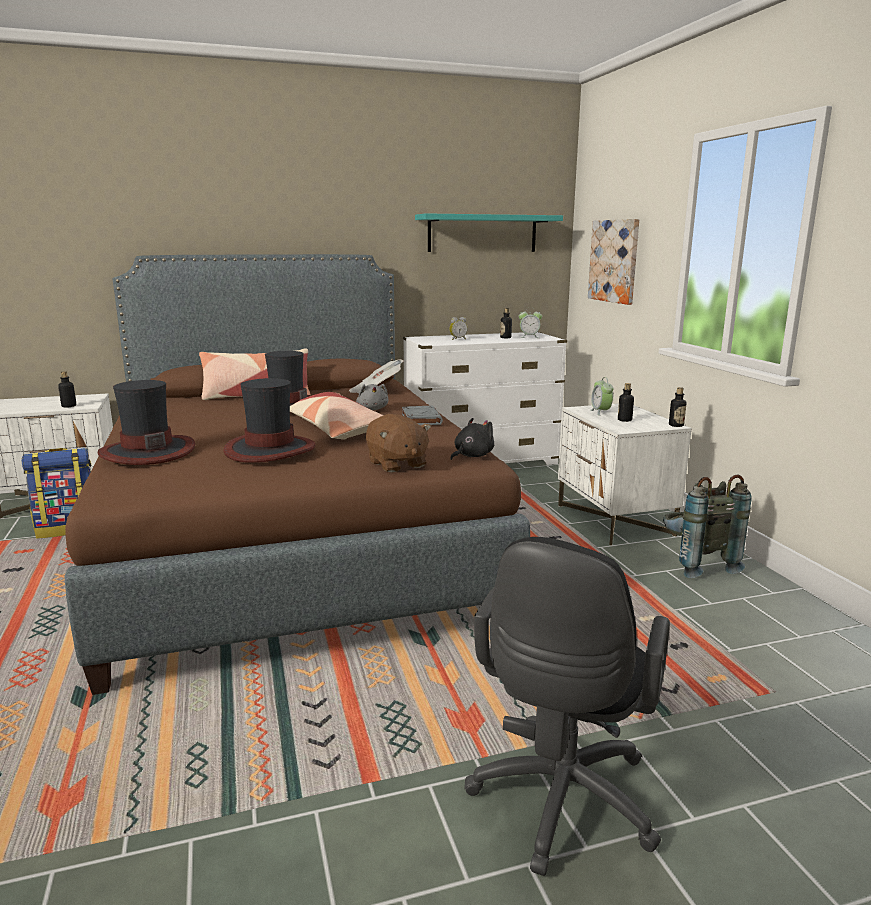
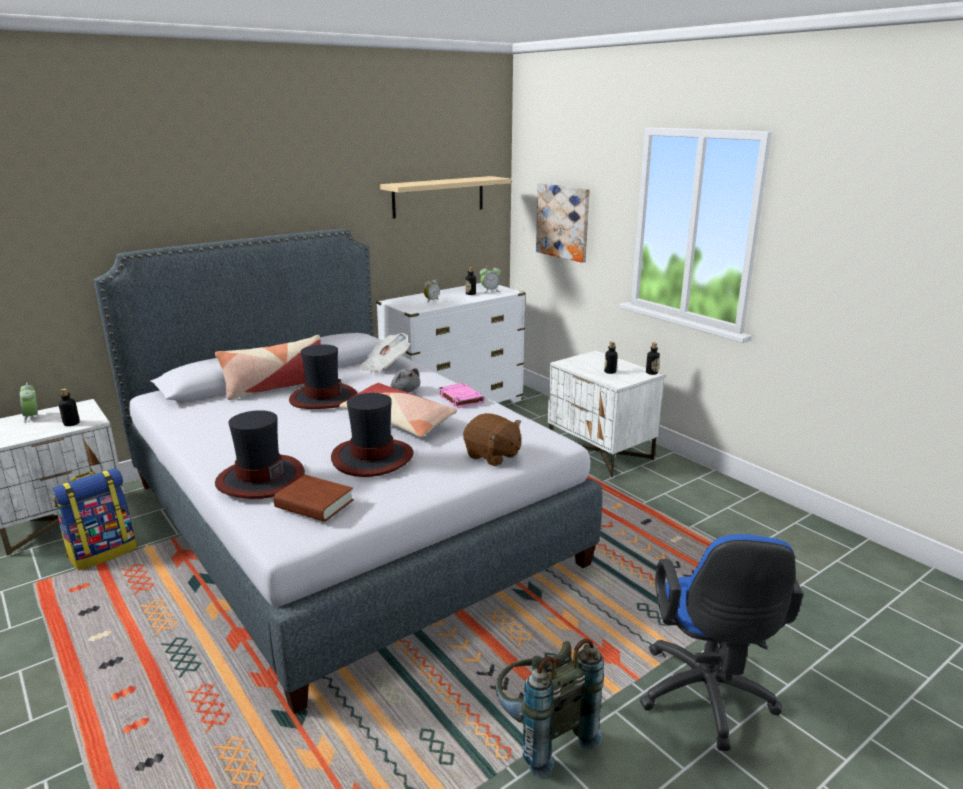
camera: 20 degrees left, 5 degrees up
brown bed [65,254,530,695] -> grey bed [93,229,602,714]
grey book [402,406,443,426] -> pink book [438,383,485,408]
turquoise shelf [415,213,563,252] -> beige shelf [380,176,511,219]
black plush toy [450,418,494,460] -> none
black office chair [465,537,670,876] -> blue office chair [640,534,803,751]
alarm clock [590,377,613,416] -> alarm clock moved to [20,383,38,423]
grey backpack [663,475,752,578] -> grey backpack moved to [495,639,604,778]
none -> brown book [273,475,354,522]

